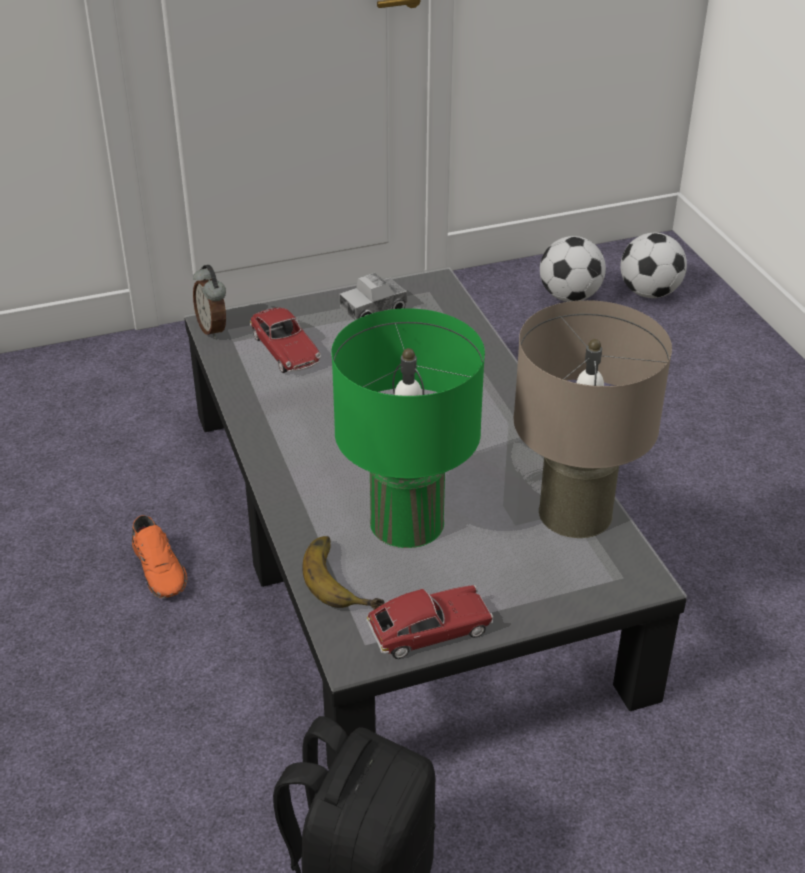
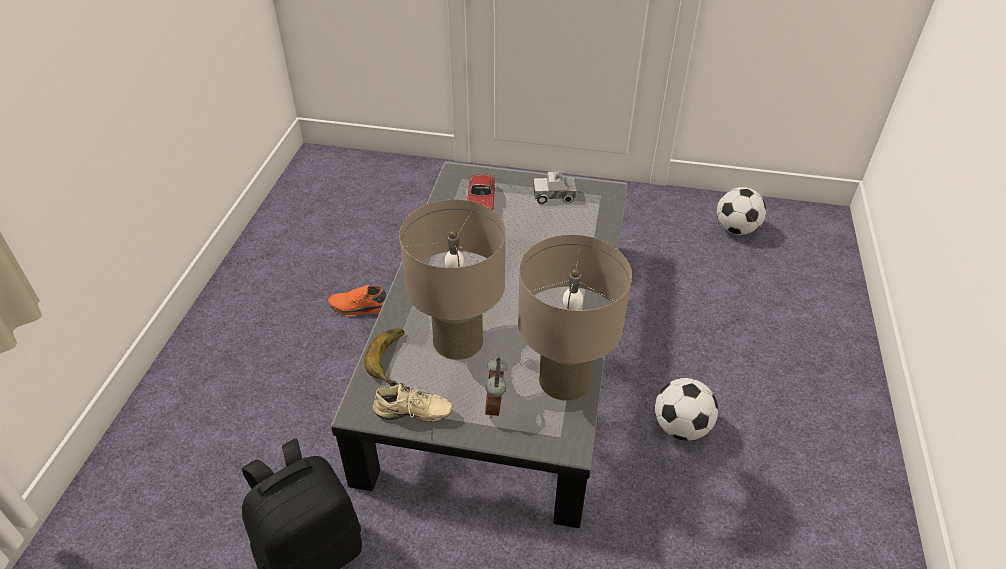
camera: 30 degrees right, 5 degrees up
orange shoe [132,515,187,598] -> orange shoe turned 90 degrees clockwise [328,284,387,316]
alarm clock [193,265,226,339] -> alarm clock moved to [485,357,508,419]
green table lamp [331,308,485,548] -> beige table lamp [399,200,506,360]
toy car [366,585,494,659] -> beige shoe [373,383,452,422]
football [621,232,687,298] -> football moved to [655,378,718,441]

